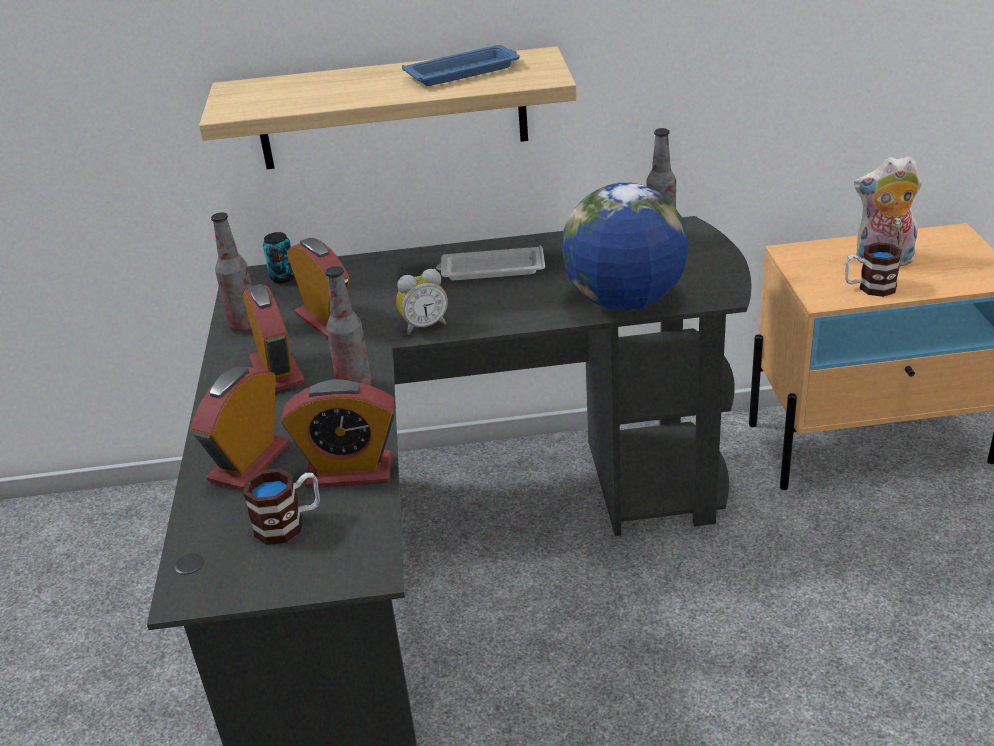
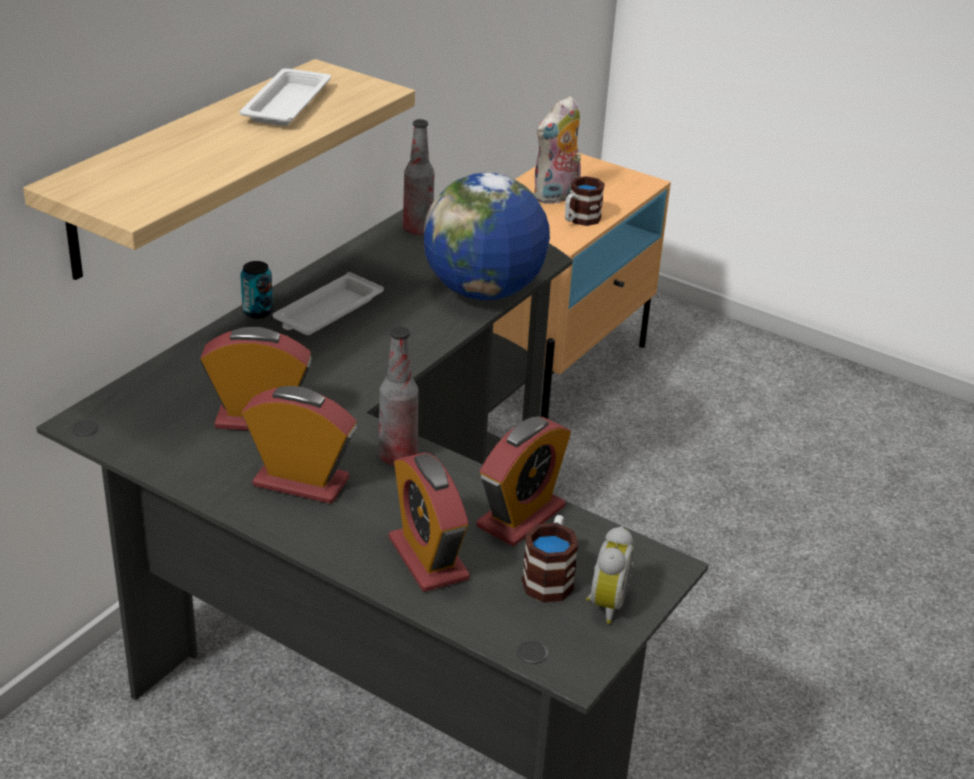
camera: 55 degrees left, 0 degrees up
bottle [211,212,252,331] -> none
can [263,232,295,283] -> can moved to [240,261,273,318]
alarm clock [396,269,448,335] -> alarm clock moved to [586,526,634,624]
blue tray [402,45,520,86] -> white tray [239,68,331,126]

